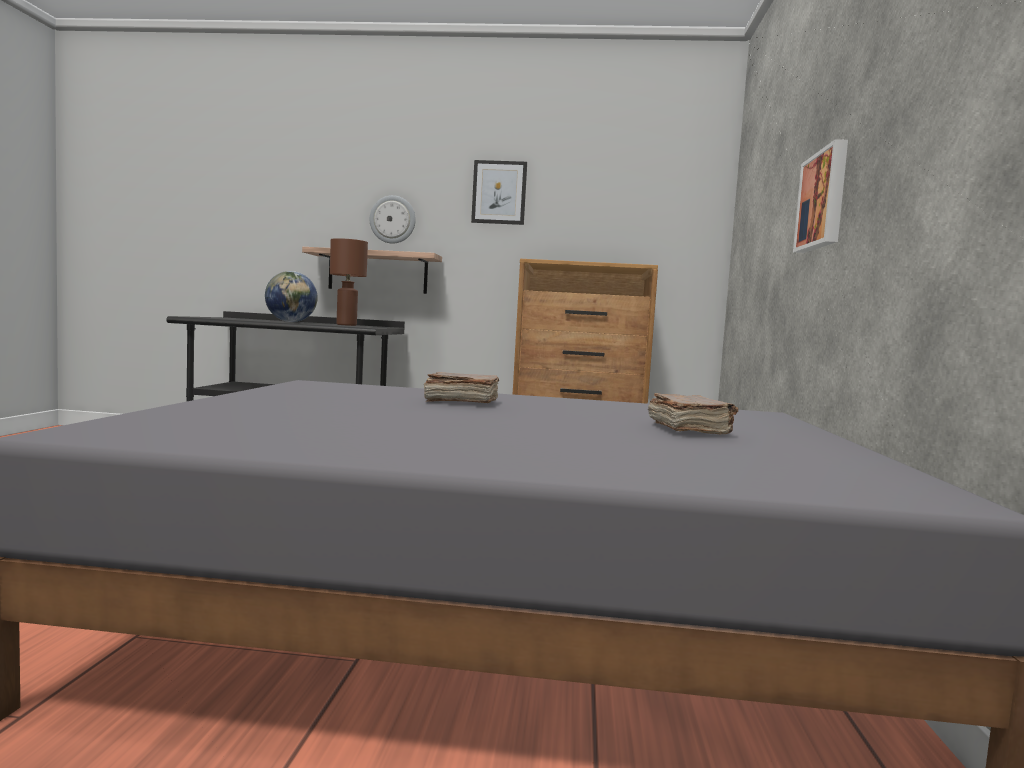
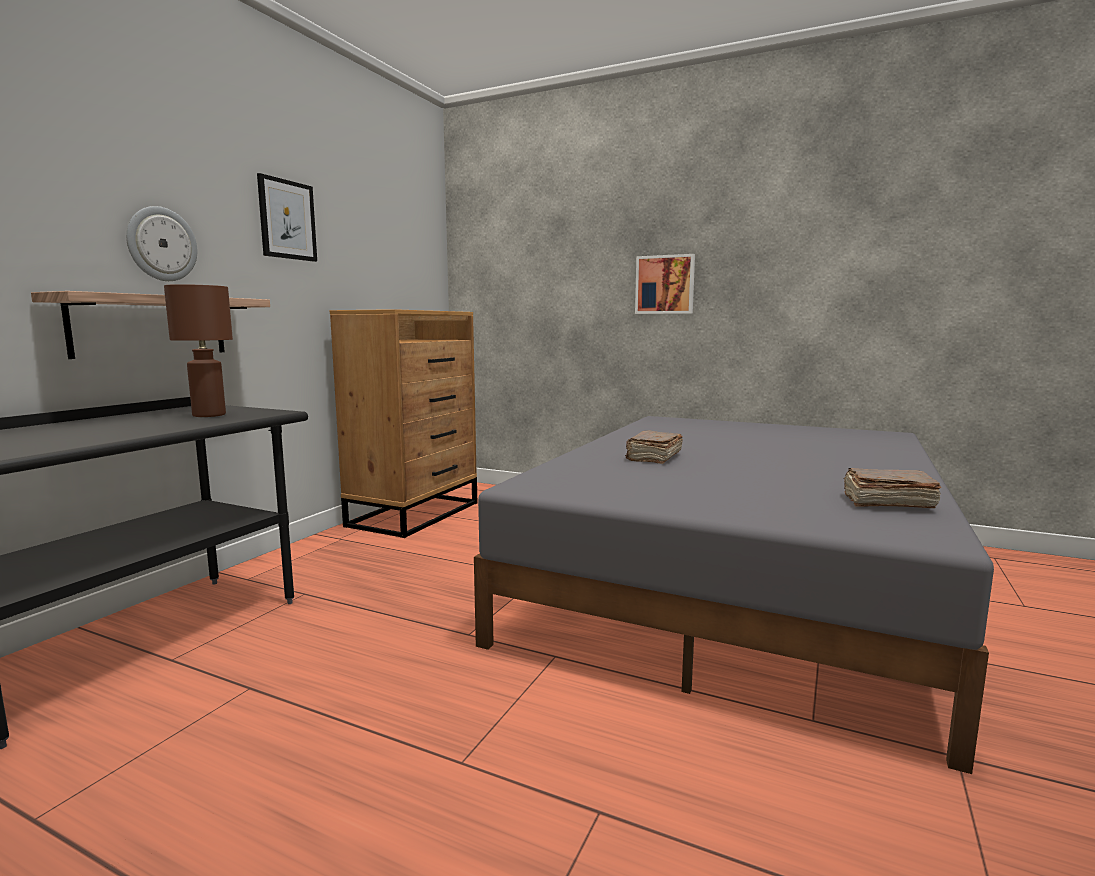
camera: 70 degrees left, 5 degrees up
globe [265,271,318,322] -> none
brown book [648,393,738,435] -> brown book moved to [844,468,941,508]

